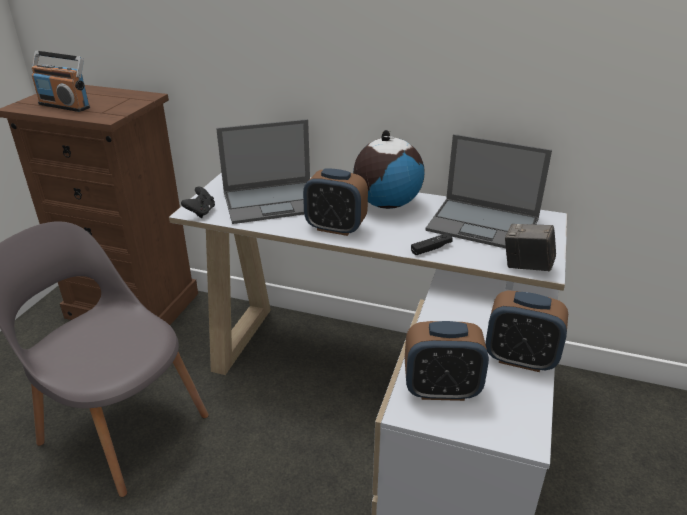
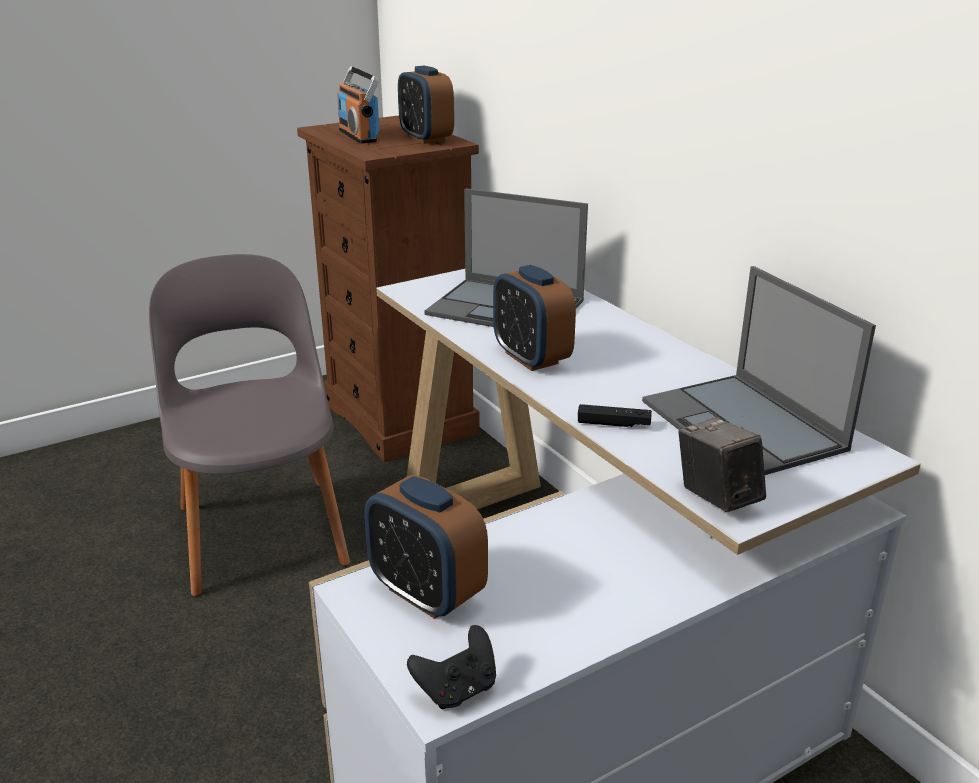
camera: 40 degrees right, 5 degrees down
black game controller [181,187,215,218] -> black game controller moved to [407,625,496,710]
globe [353,130,425,209] -> none
alarm clock [486,290,568,372] -> alarm clock moved to [398,66,454,144]

